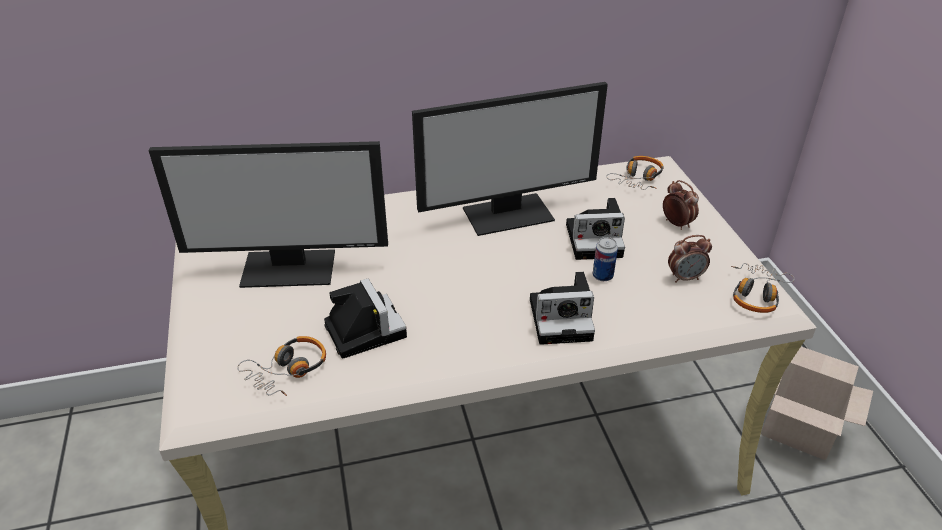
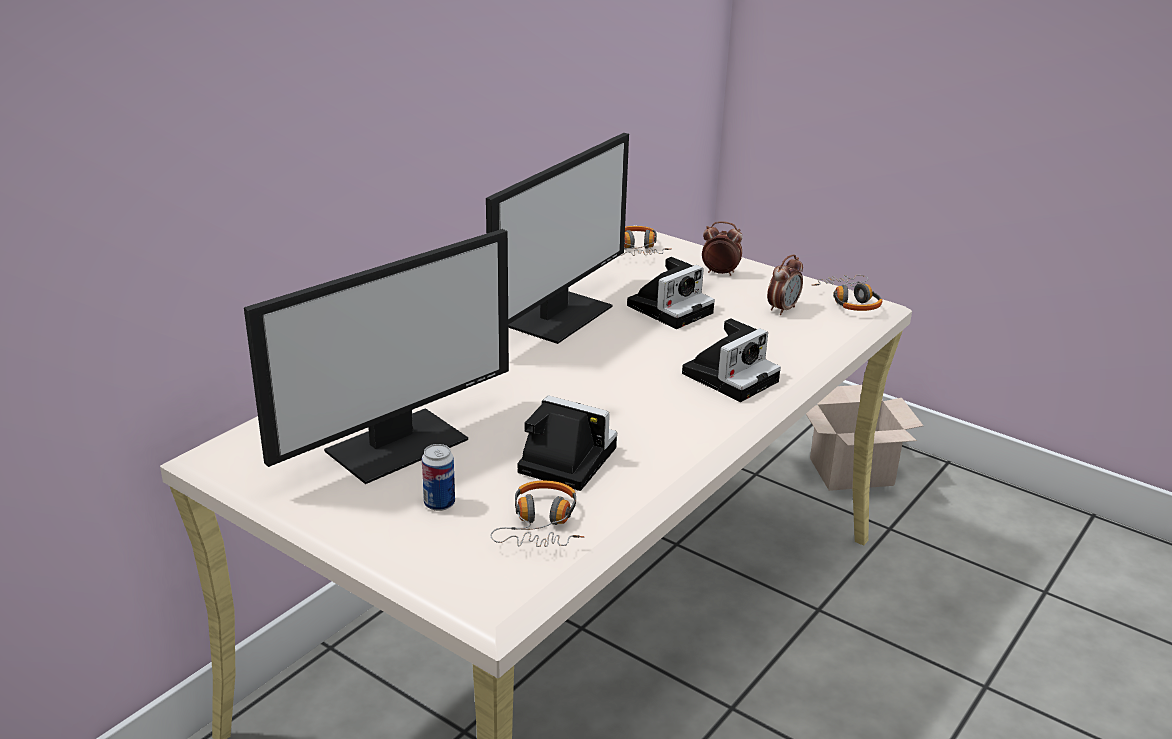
camera: 40 degrees left, 10 degrees down
can [593,237,618,281] -> can moved to [422,444,455,511]

